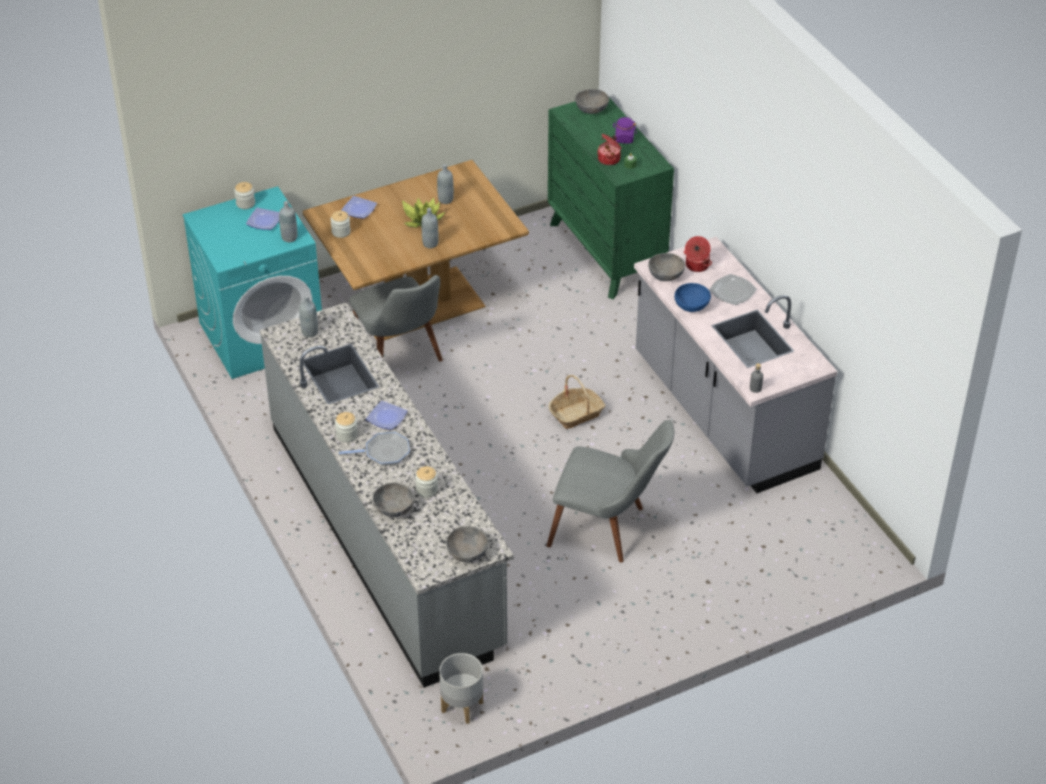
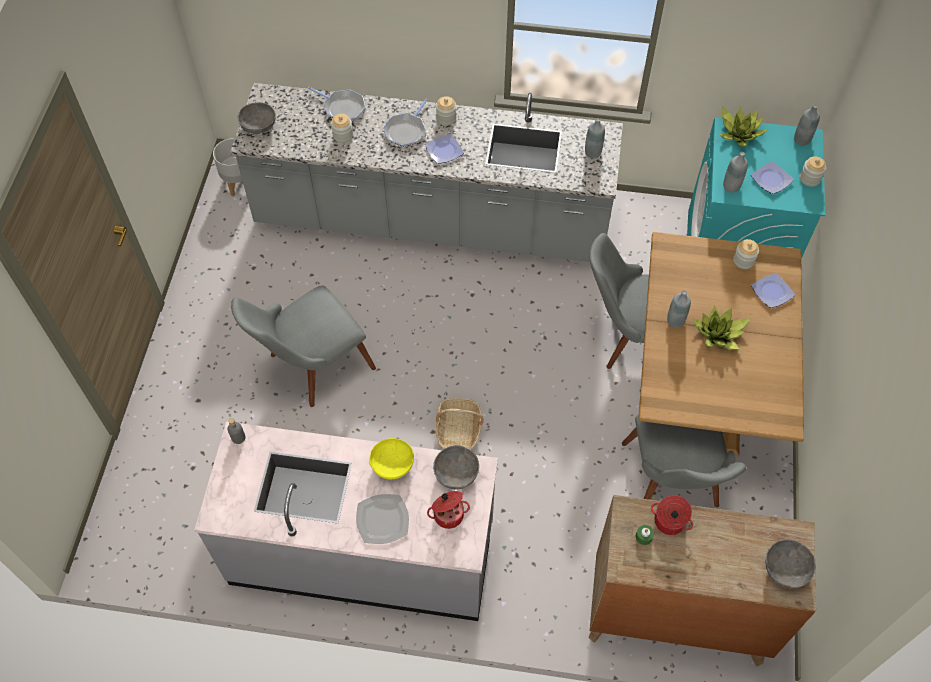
camera: 125 degrees right, 15 degrees up
grey bowl [373,482,414,517] -> frying pan [308,87,366,121]
grey bottle [437,164,454,204] -> grey bottle moved to [794,104,820,146]
green dresser [548,96,674,299] -> brown dresser [588,495,816,666]
purple jar [613,117,637,143] -> none
blue bowl [674,283,711,312] -> yellow bowl [369,438,414,479]
none -> grey chair [622,415,747,507]
none -> potted plant [720,106,767,147]

